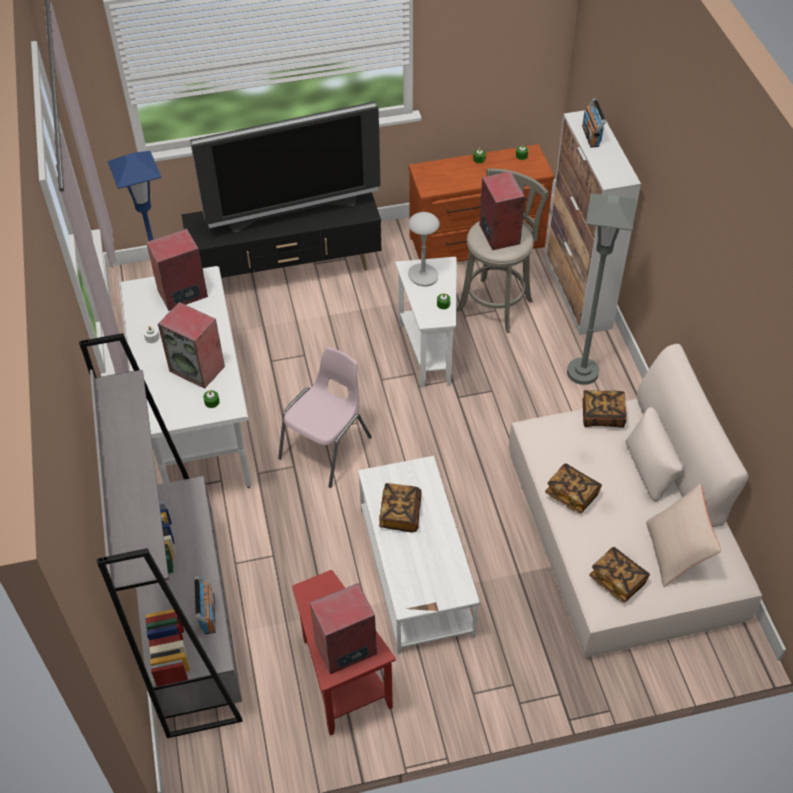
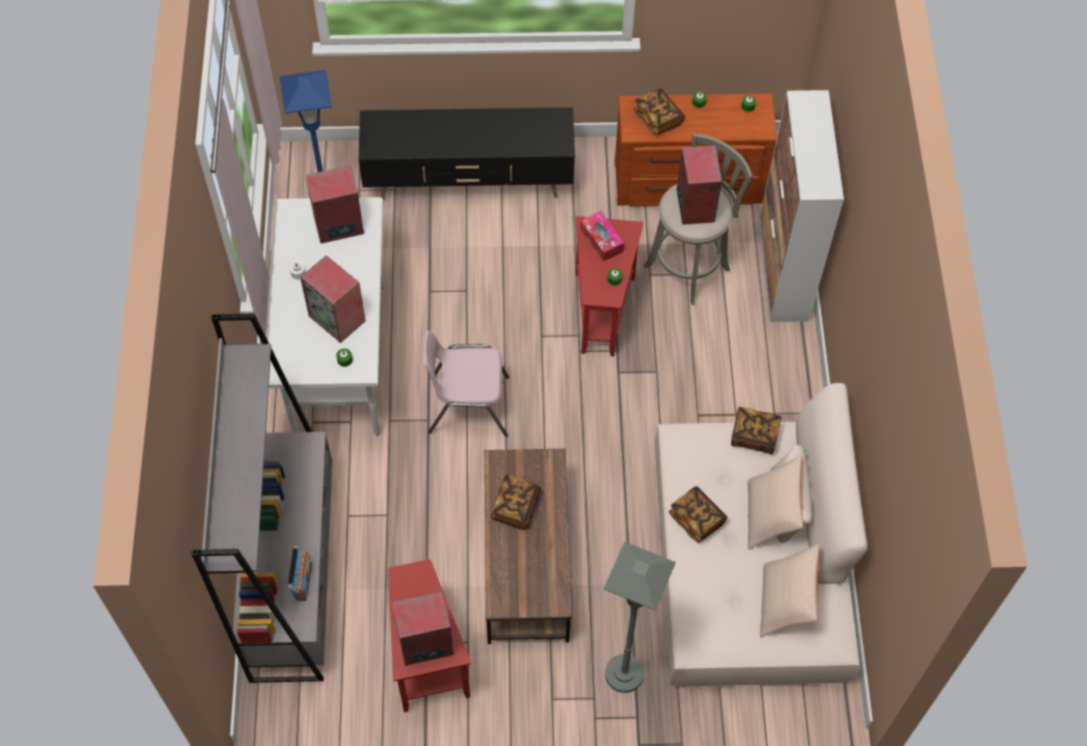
camera: 10 degrees right, 10 degrees up
television [190,101,381,233] -> none
pink chair [278,347,372,488] -> pink chair turned 135 degrees counterclockwise [423,330,509,437]
white coffee table [358,456,480,654] -> brown coffee table [484,449,572,644]
white side table [395,257,457,388] -> red side table [576,216,643,356]
grey table lamp [408,212,440,287] -> tissue box [580,211,624,262]
grey floor lamp [567,193,636,385] -> grey floor lamp moved to [604,542,676,693]
radio [582,98,606,148] -> none
book [589,547,650,603] -> book moved to [633,88,685,135]
none -> beige pillow [748,455,803,550]

